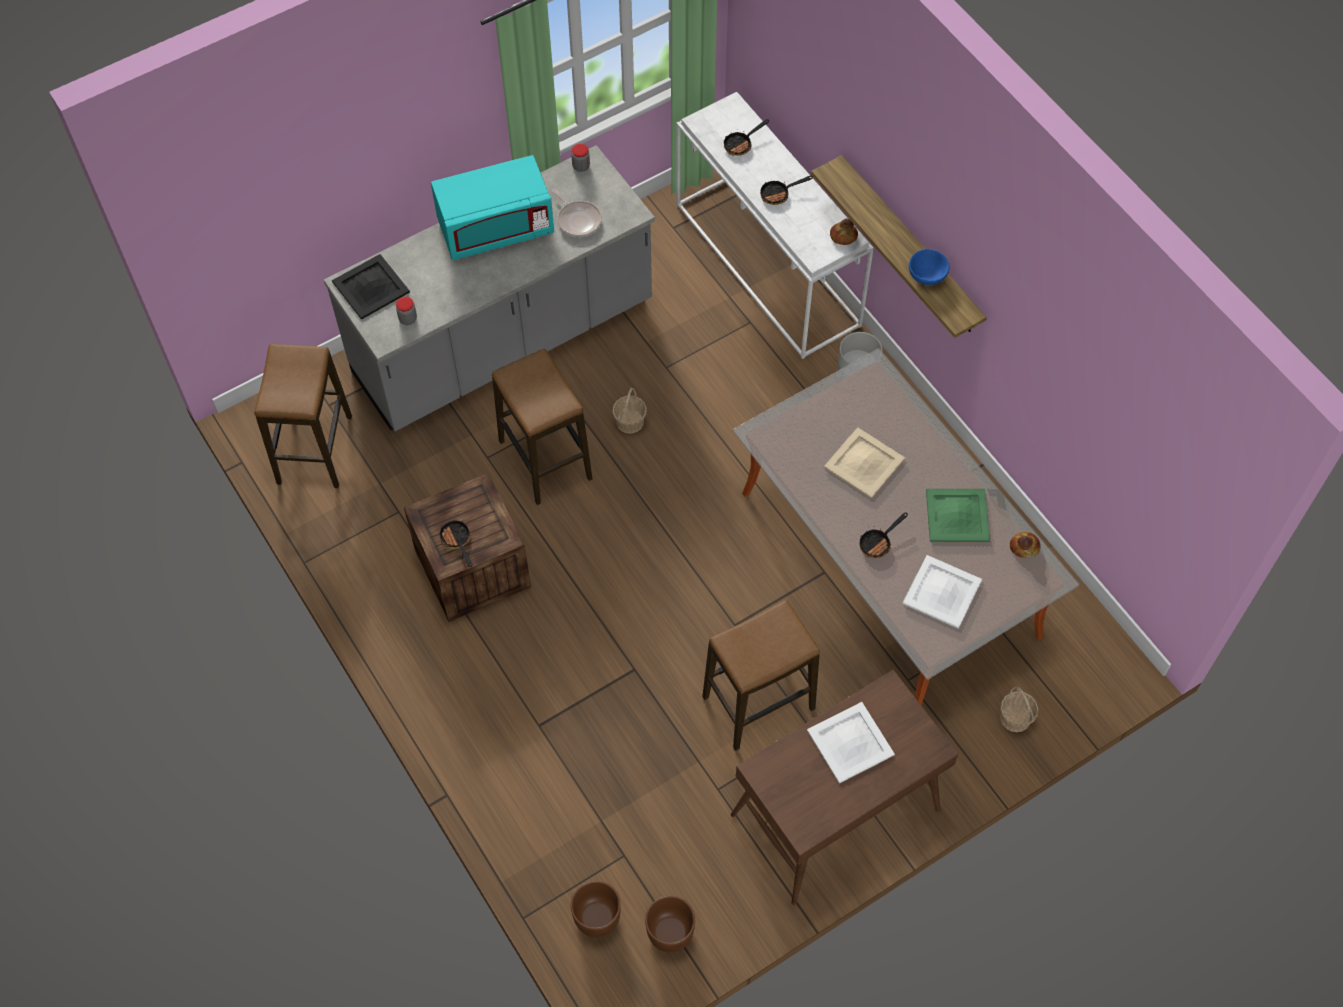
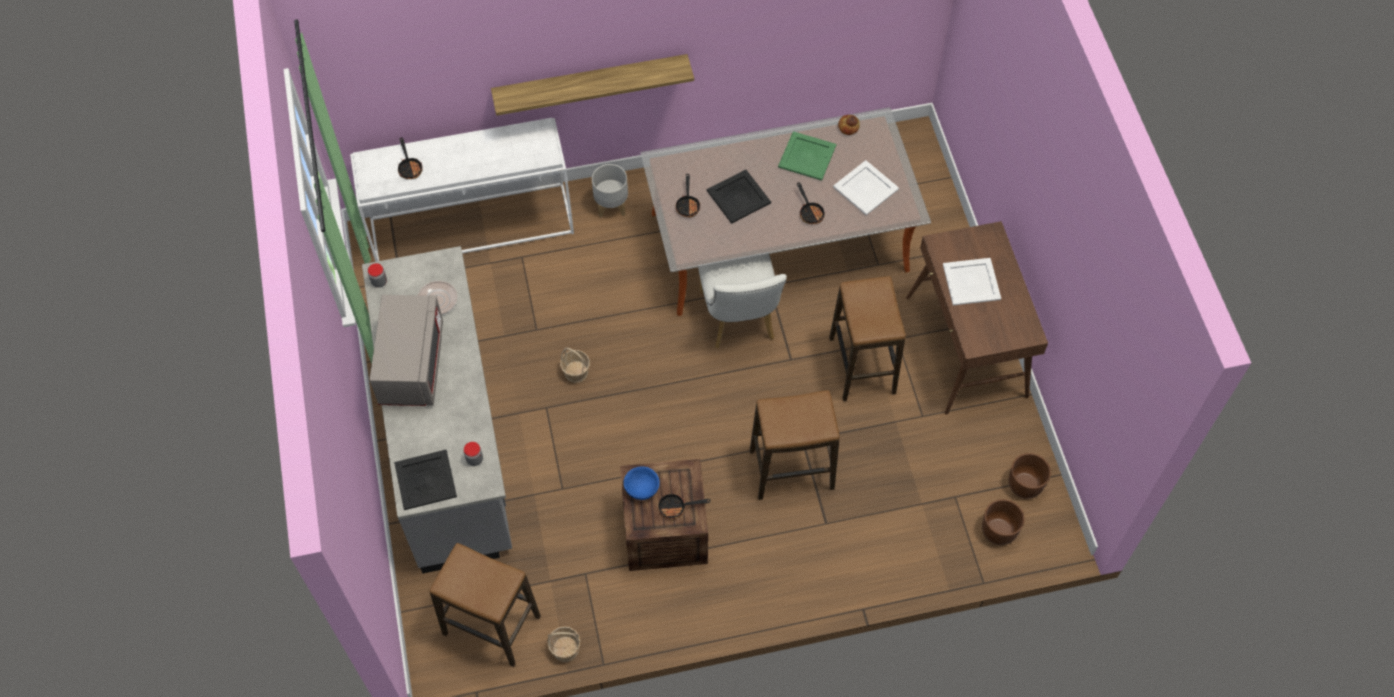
camera: 70 degrees left, 0 degrees up
turquoise microwave [431,155,554,260] -> grey microwave [369,295,443,406]
stool [492,349,592,505] -> stool moved to [750,390,840,500]
frying pan [760,176,813,205] -> frying pan moved to [676,174,700,217]
beige tray [824,427,905,499] -> black tray [707,170,771,224]
bread [830,218,858,245] -> none
blue bowl [909,249,949,285] -> blue bowl moved to [623,466,660,500]
basket [1000,685,1038,732] -> basket moved to [547,626,581,662]
none -> white chair [698,254,787,348]

